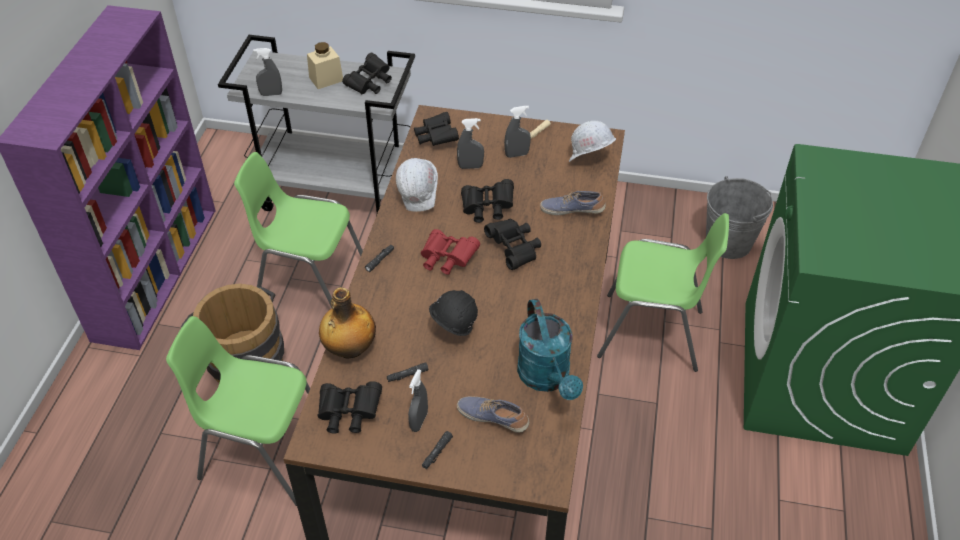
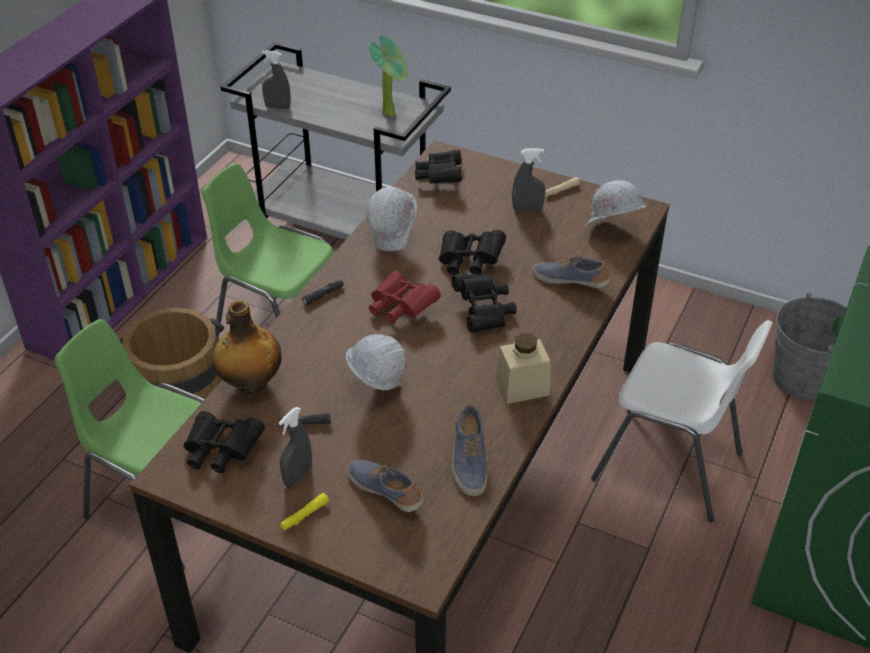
camera: 15 degrees right, 5 degrees down
beige jar [307,42,343,89] -> beige jar moved to [496,333,551,404]
black binoculars [342,53,392,94] -> potted plant [369,35,408,116]
black flashlight [422,431,453,469] -> yellow flashlight [280,493,329,531]
black hard hat [429,290,478,336] -> white hard hat [345,334,406,390]
grey spray bottle [457,118,484,169] -> none
turquoise watering can [517,299,583,400] -> shoe [452,404,487,496]
green chair [597,213,729,372] -> white chair [591,320,773,522]

